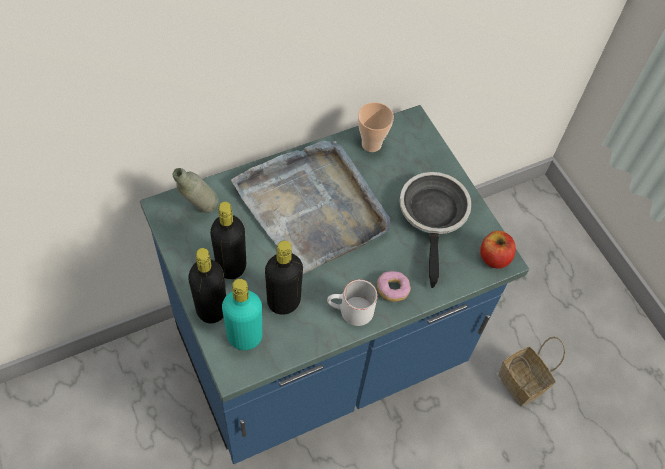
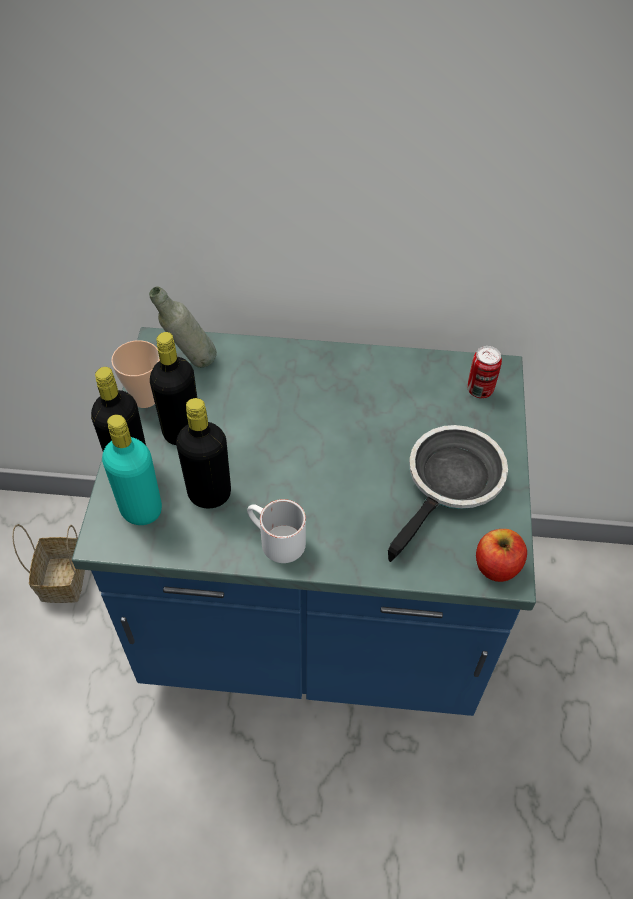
camera: 35 degrees right, 5 degrees down
grey tray [231,141,390,274] -> none
cup [358,102,394,152] -> cup moved to [111,340,160,408]
donut [377,271,411,302] -> none
basket [498,337,565,406] -> basket moved to [12,524,85,603]
none -> can [467,346,502,398]

